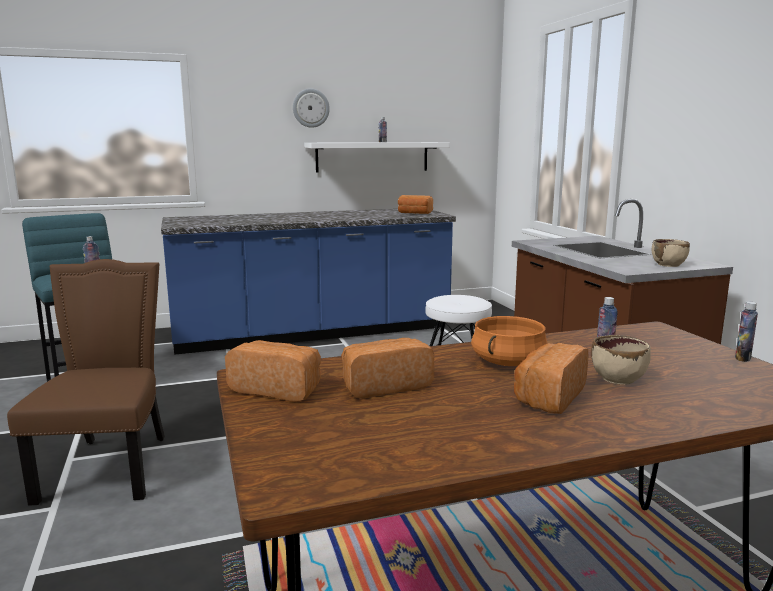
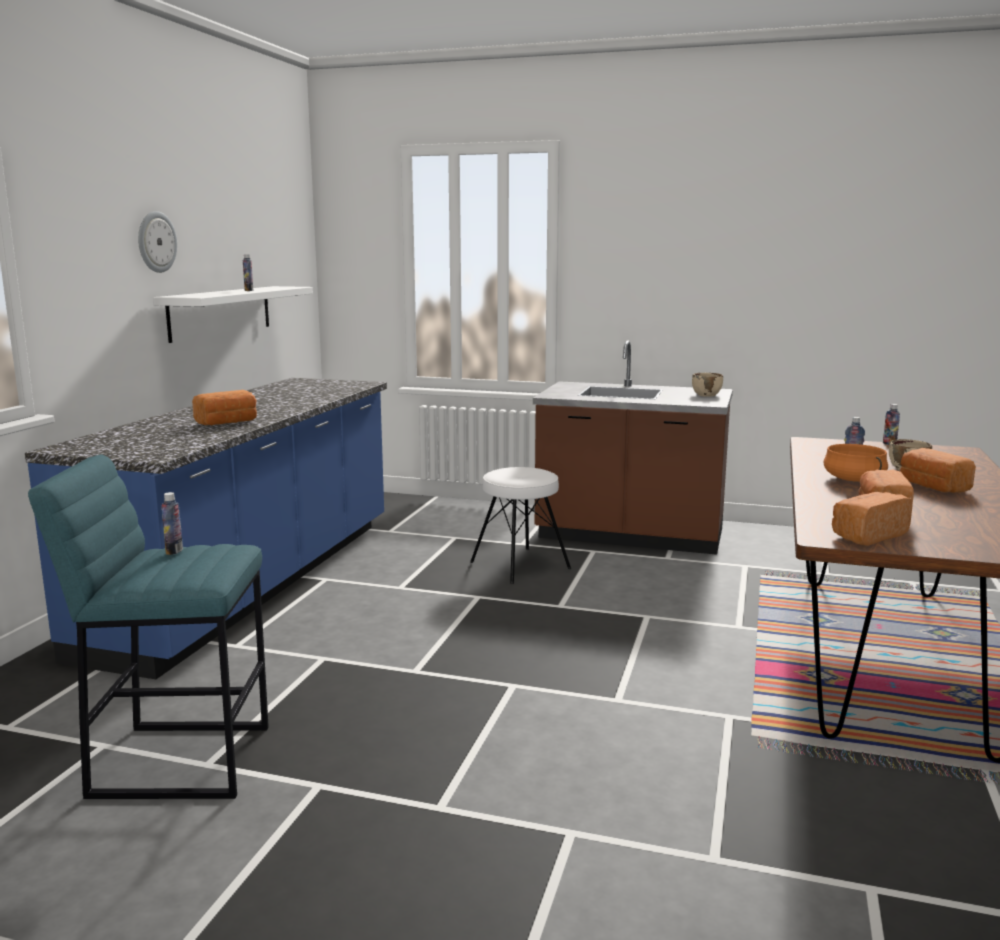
camera: 55 degrees left, 0 degrees up
brown chair [7,259,165,506] -> none
bread [398,195,433,214] -> bread moved to [192,390,257,425]

